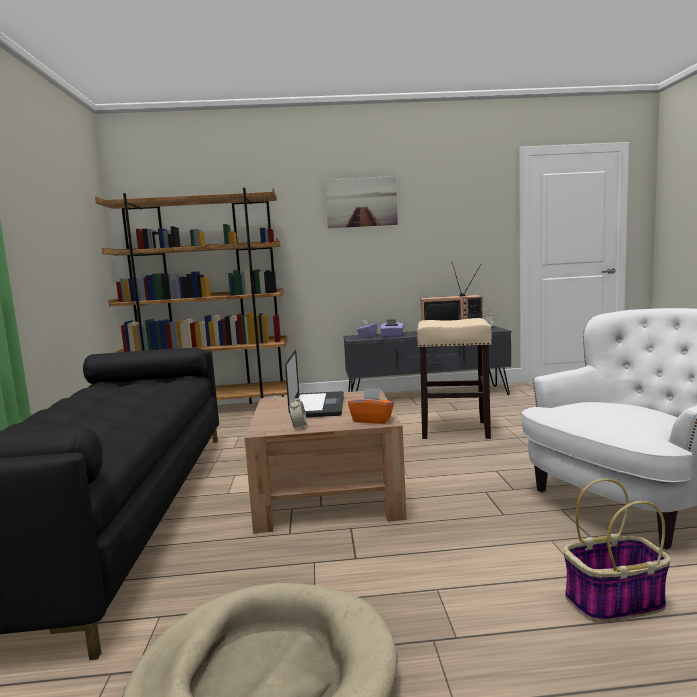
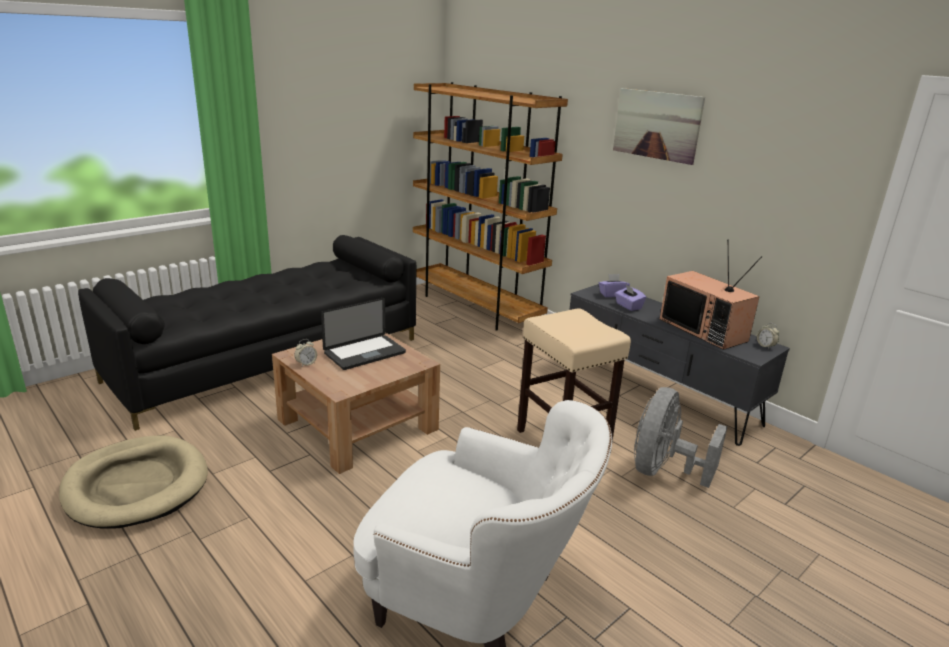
camera: 50 degrees right, 15 degrees up
orange tissue box [348,388,394,424] -> none
basket [563,479,671,622] -> none
none -> grey fan [634,387,728,488]

